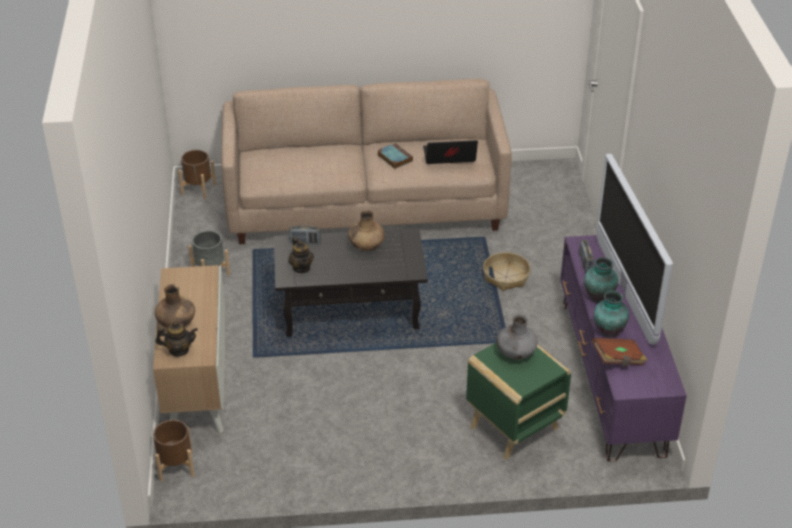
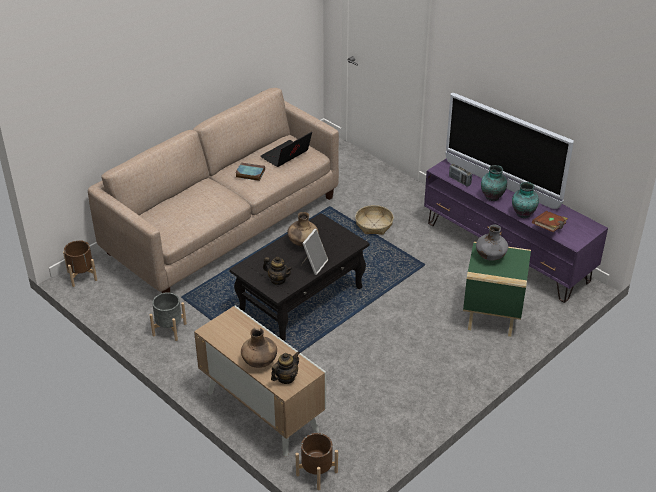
camera: 40 degrees left, 0 degrees up
radio [289,226,321,244] -> none
none -> picture frame [301,229,328,275]

